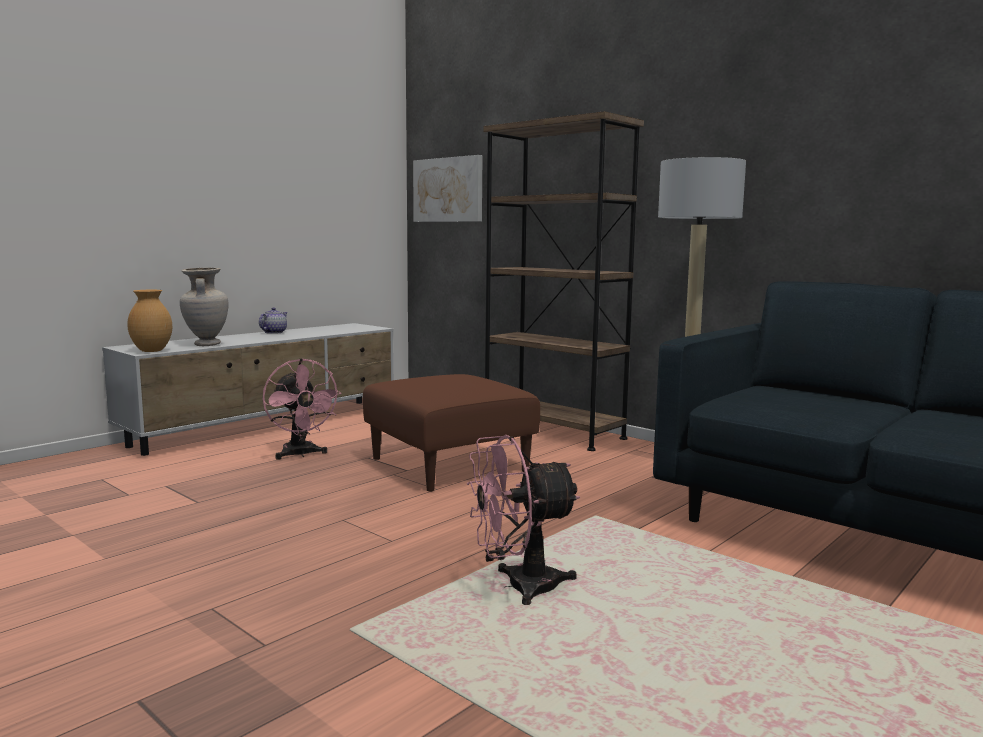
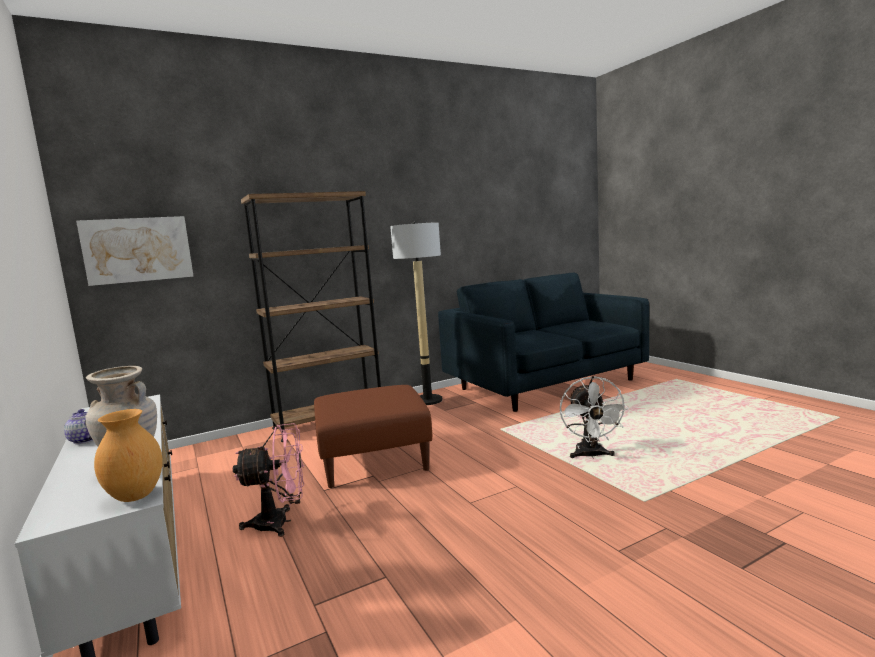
camera: 70 degrees left, 0 degrees up
pink fan [467,435,580,605] -> white fan [560,376,629,458]

